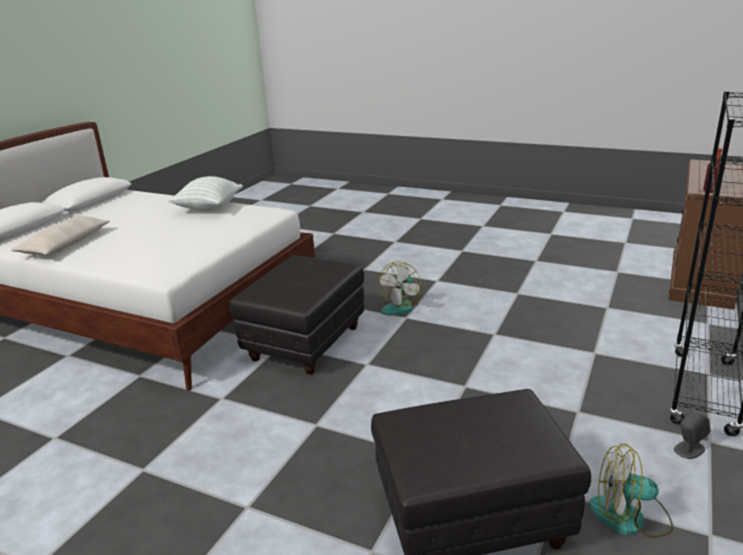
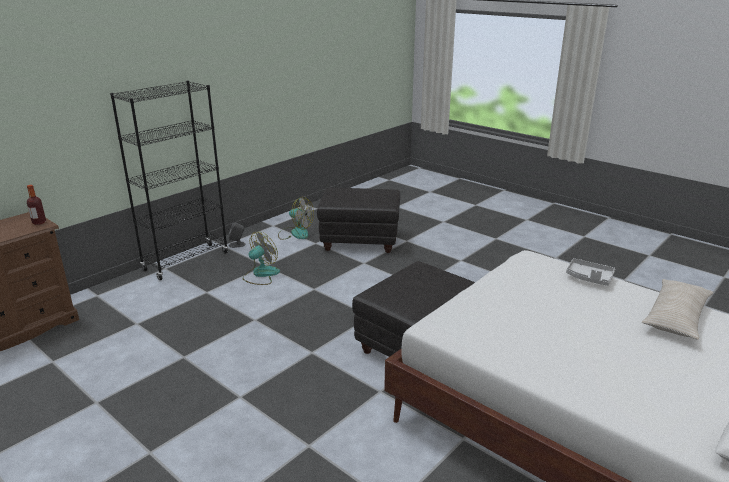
camera: 165 degrees left, 0 degrees up
pillow [168,176,243,211] -> none
fan [379,261,422,316] -> fan moved to [243,232,280,285]
none -> grey tray [566,258,615,286]

